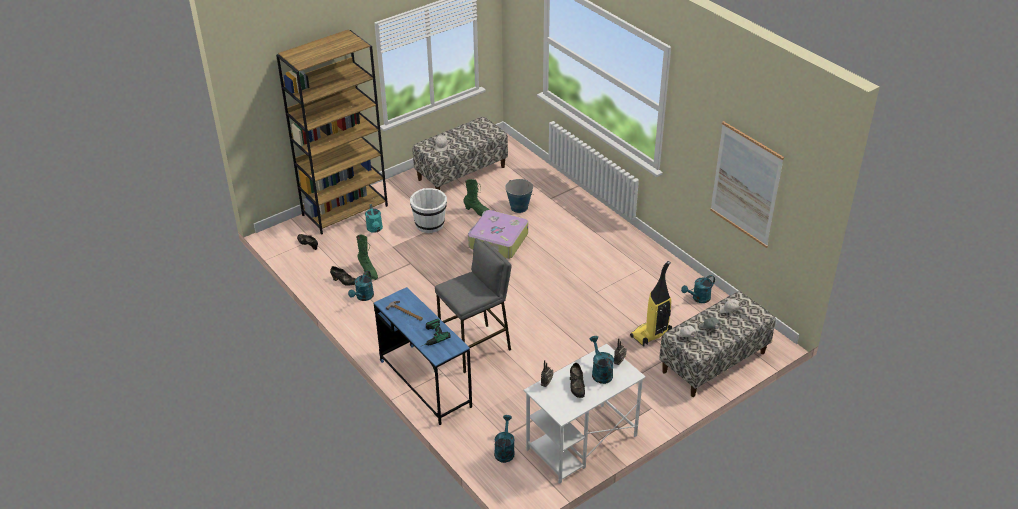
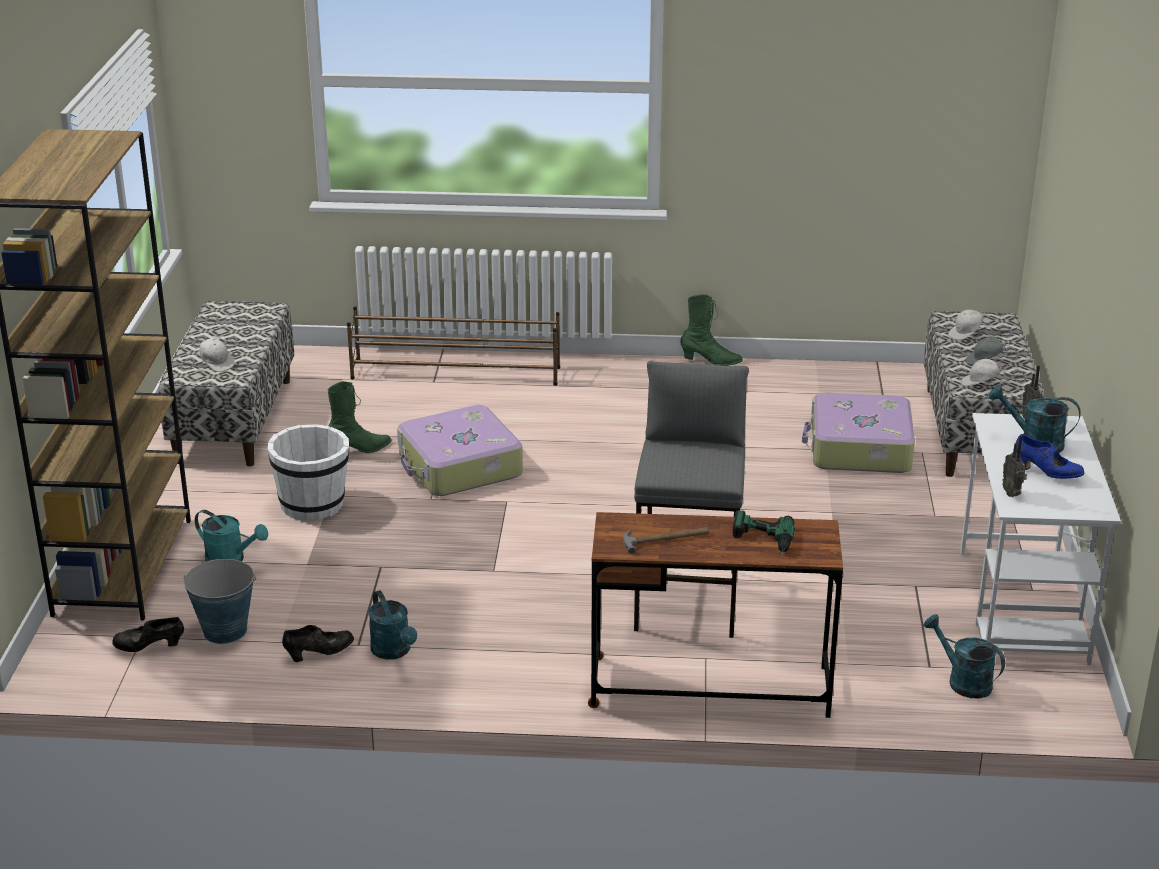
camera: 50 degrees left, 10 degrees down
green boot [356,235,378,280] -> green boot moved to [680,294,743,366]
blue desk [374,287,472,425] -> brown desk [588,512,843,718]
bucket [505,179,534,213] -> bucket moved to [183,559,256,644]
black shoe [570,363,585,398] -> blue shoe [1016,434,1085,479]
vacuum cleaner [630,261,672,346] -> suitcase [802,393,915,473]
turquoise watering can [681,275,715,303] -> none
picture [710,121,784,248] -> none
none -> brown shoe rack [347,306,560,386]

